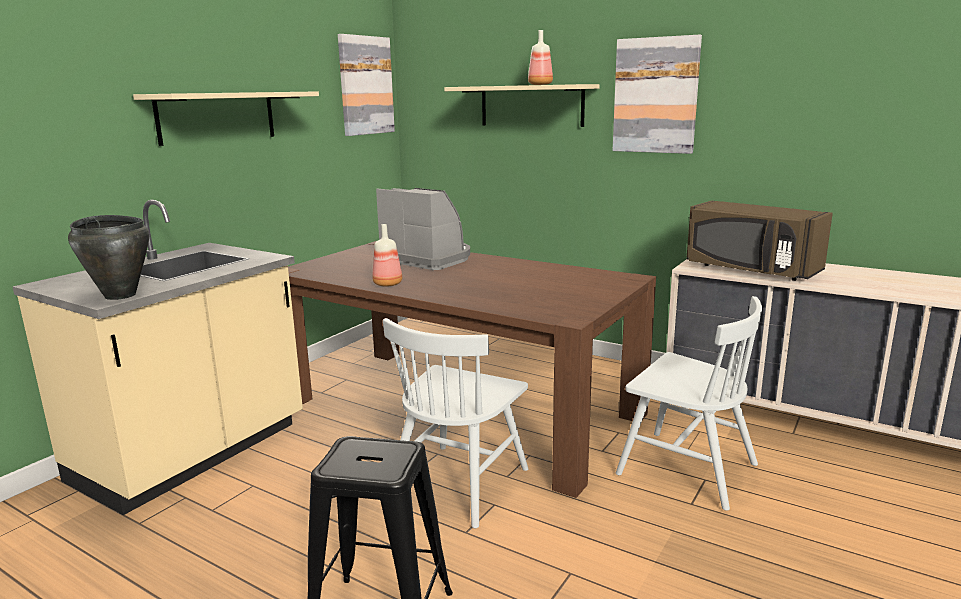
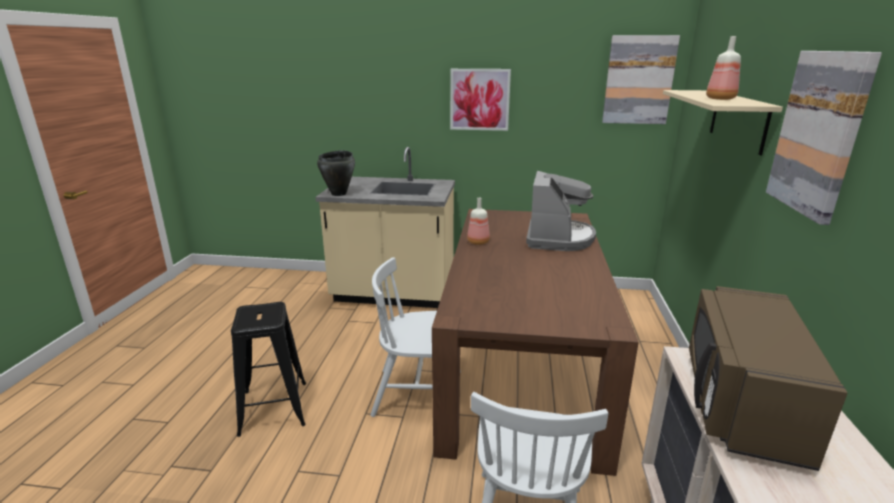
camera: 65 degrees right, 5 degrees up
beige shelf [133,91,319,146] -> picture [450,69,511,131]

